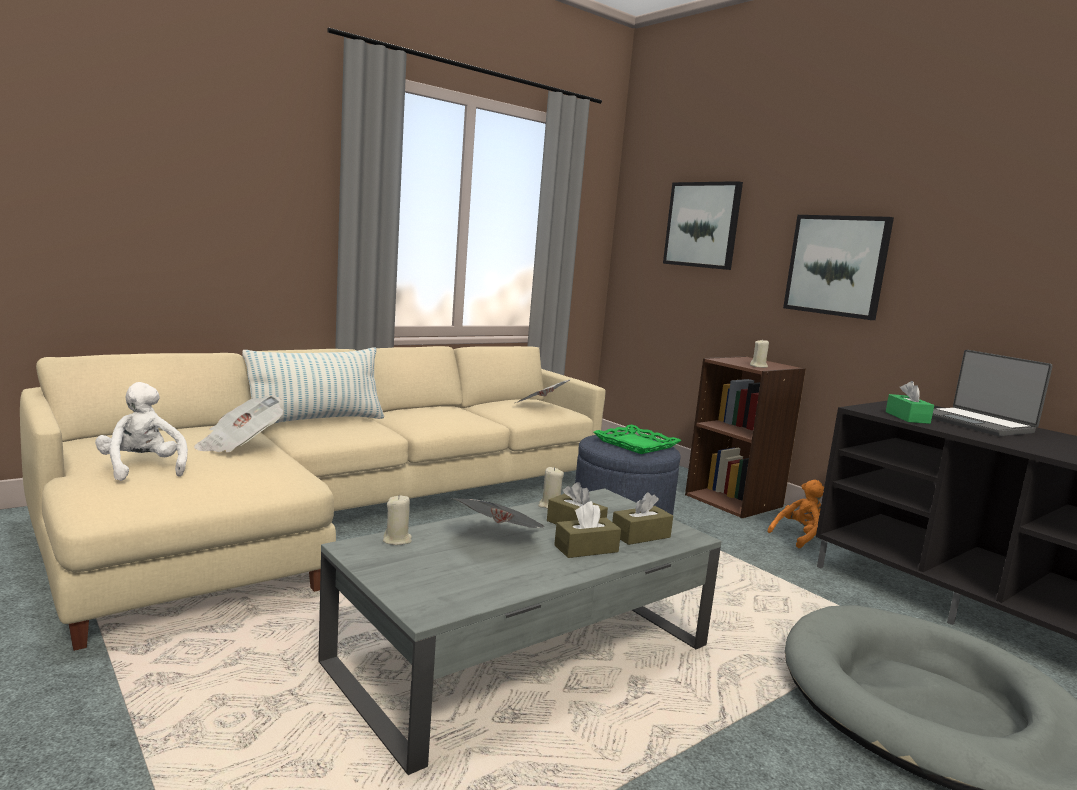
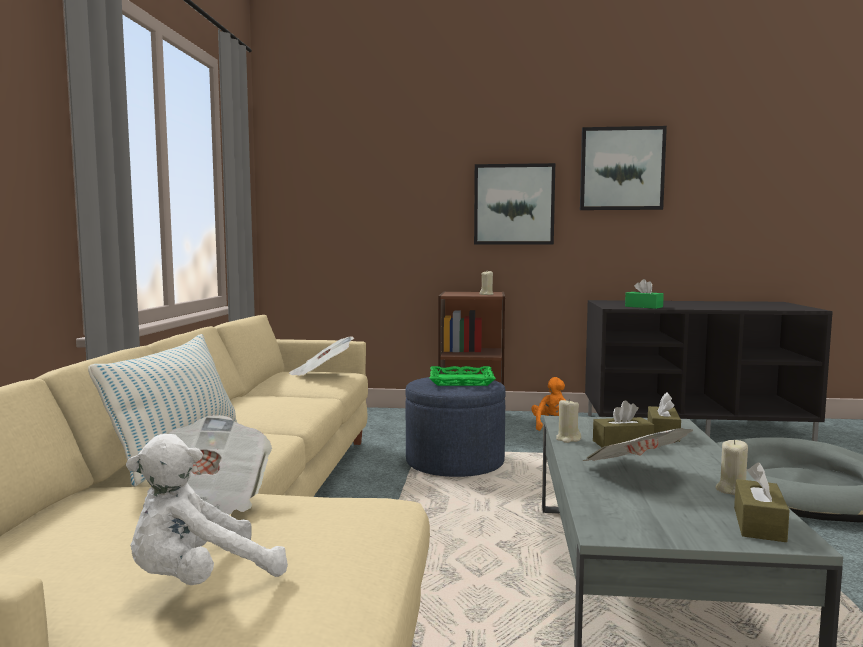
camera: 45 degrees left, 5 degrees down
white plush toy [95,382,188,481] -> white plush toy turned 45 degrees counterclockwise [126,434,288,585]
beige candle [383,495,412,545] -> beige candle moved to [716,439,748,495]
brown tissue box [554,501,621,558] -> brown tissue box moved to [734,462,790,542]
picture [663,181,743,270] -> picture moved to [580,126,667,210]
laptop [932,350,1053,436] -> none

